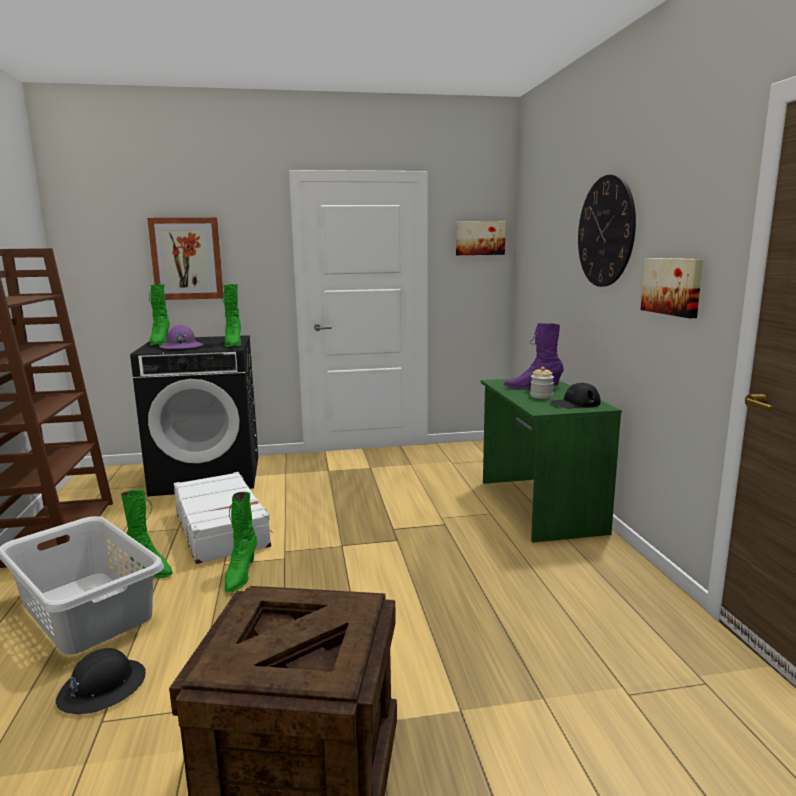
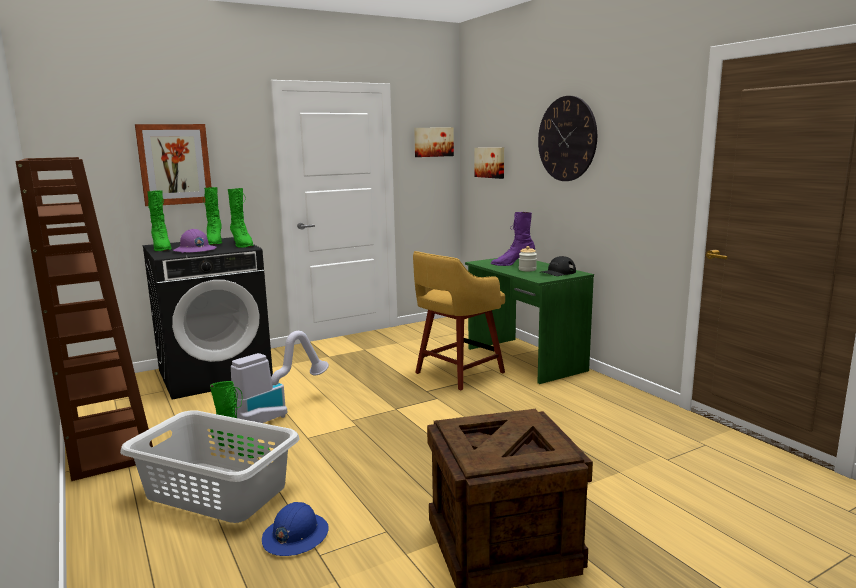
camera: 20 degrees left, 0 degrees up
black hard hat [56,648,146,715] -> blue hard hat [262,502,329,556]
white suitcase [174,472,273,564] -> vacuum cleaner [231,331,329,423]
green boot [225,492,257,592] -> green boot moved to [203,187,222,245]
picture [641,258,703,318] -> picture moved to [475,148,504,179]
none -> yellow stool [413,251,505,390]

